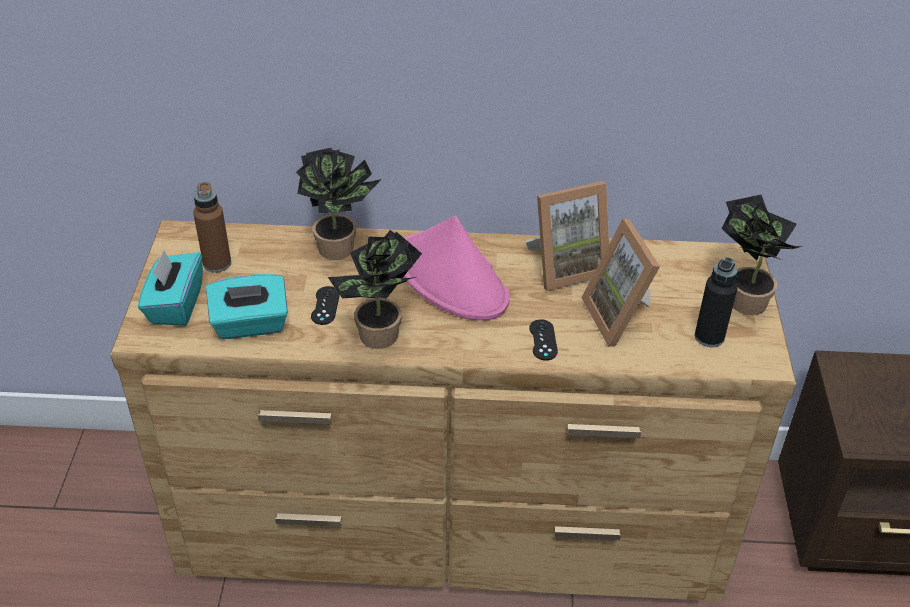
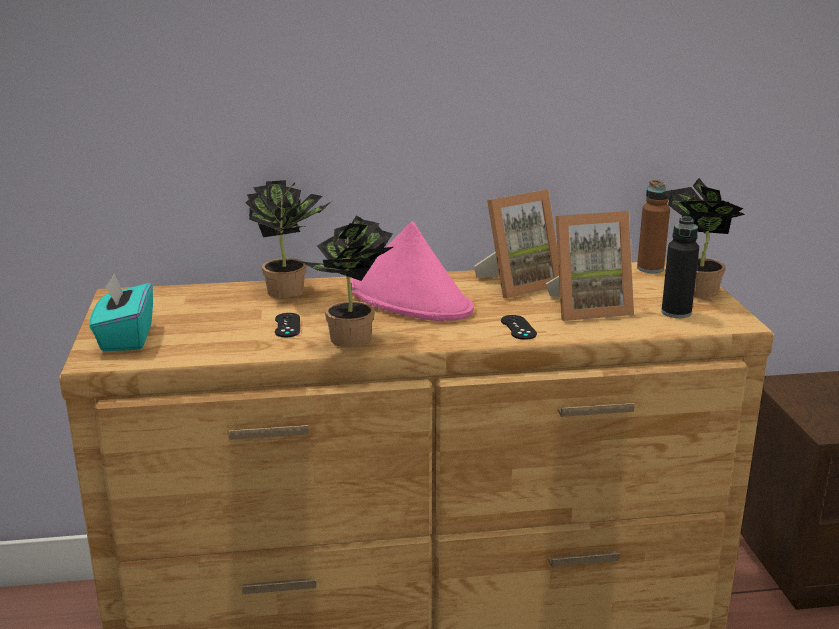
camera: 10 degrees left, 20 degrees down
brown bottle [193,182,231,273] -> brown bottle moved to [637,180,670,273]
turquoise tissue box [206,274,288,339] -> none
picture frame [581,219,660,347] -> picture frame turned 75 degrees counterclockwise [546,211,634,321]

